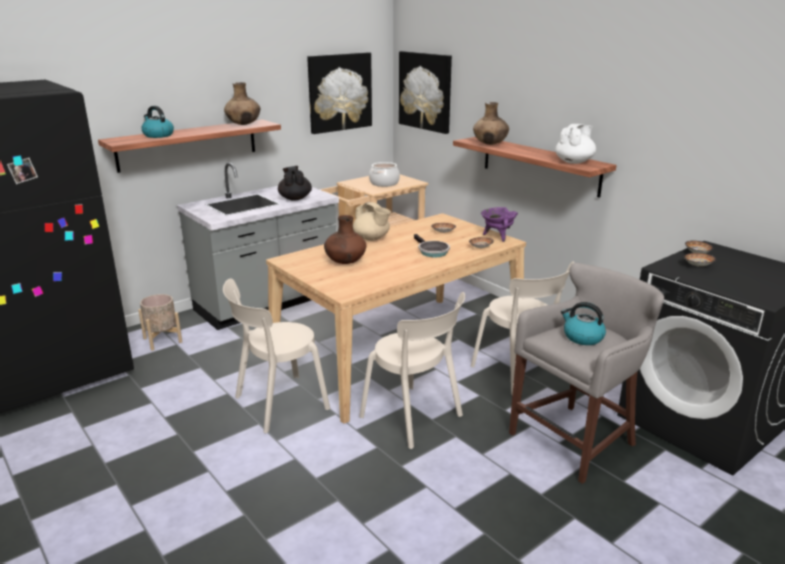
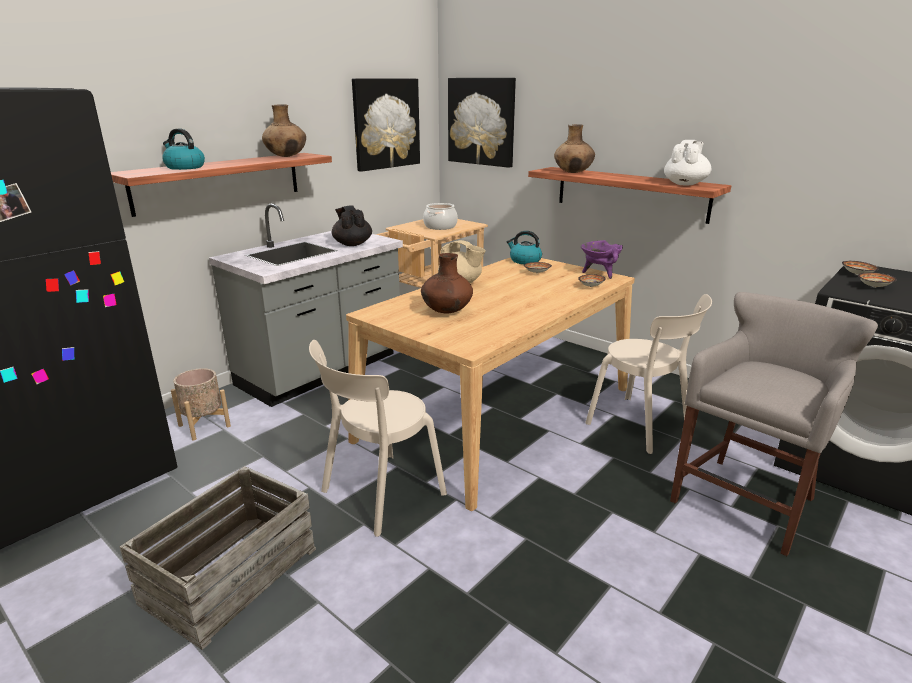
camera: 10 degrees left, 0 degrees up
beige chair [359,292,465,449] -> none
frying pan [414,234,450,257] -> none
kettle [561,302,606,345] -> kettle moved to [507,231,542,264]
none -> crate [119,466,316,650]

